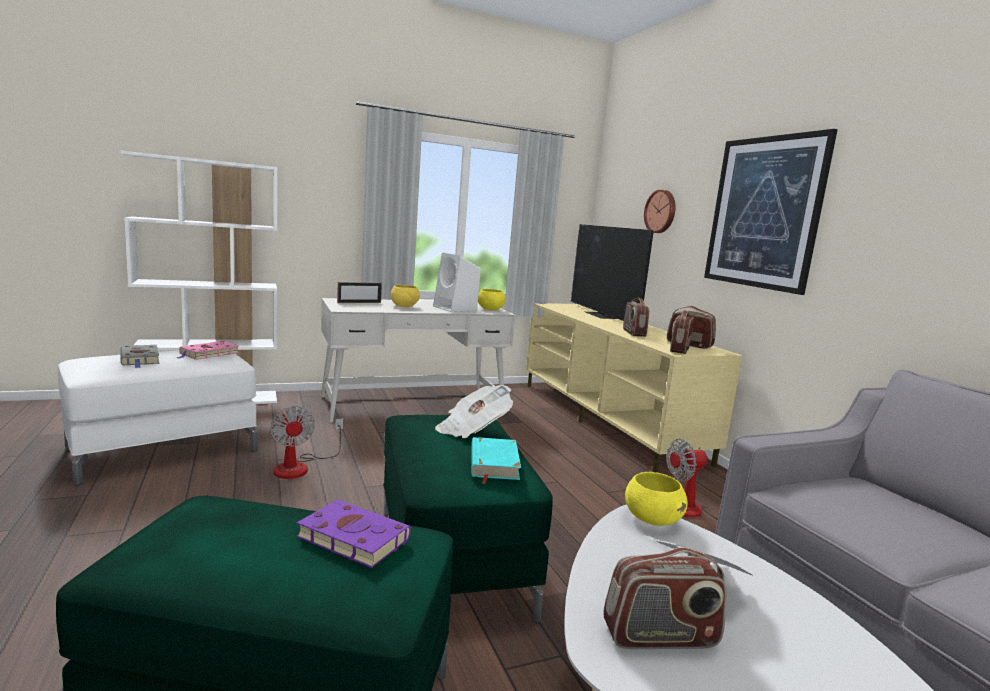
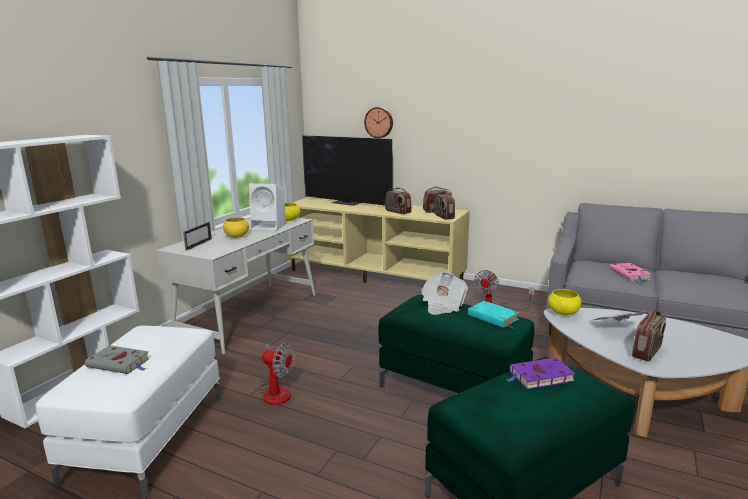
camera: 40 degrees left, 5 degrees up
pink book [177,341,239,360] -> pink book moved to [610,263,651,283]
picture [704,129,838,295] -> none

